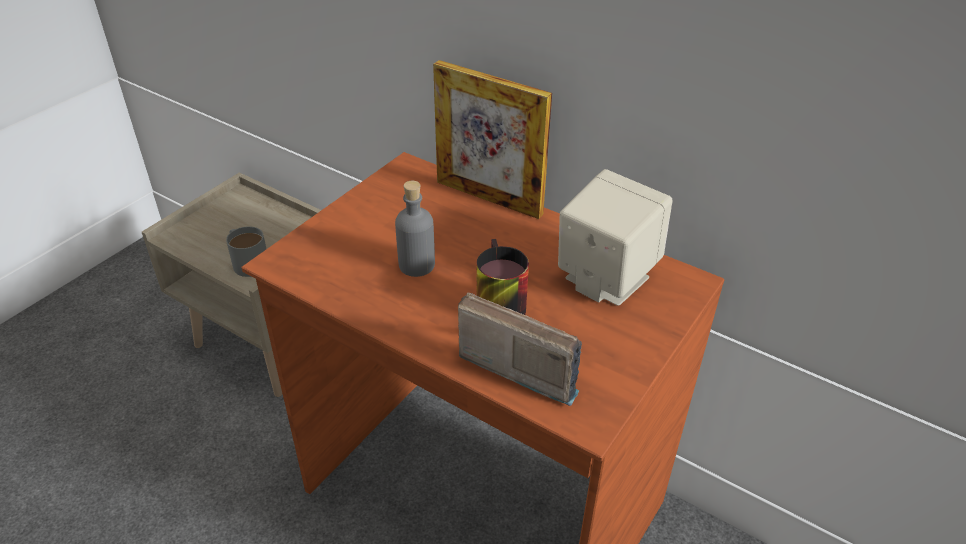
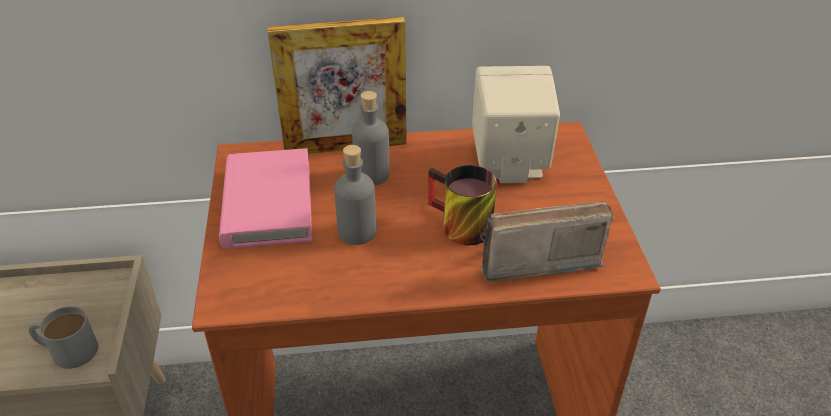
camera: 40 degrees left, 0 degrees up
none -> pink book [219,148,312,249]
none -> grey bottle [352,91,390,185]

